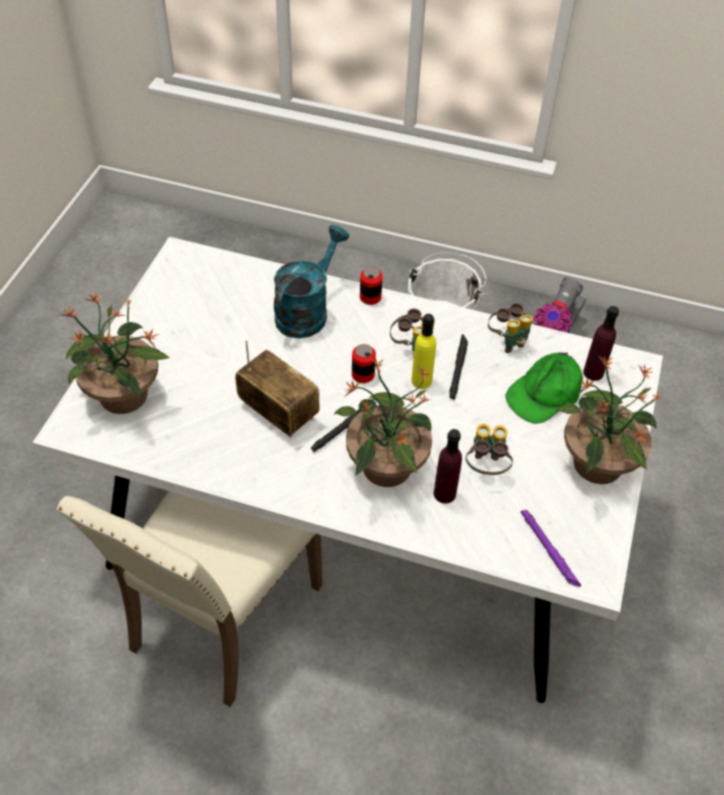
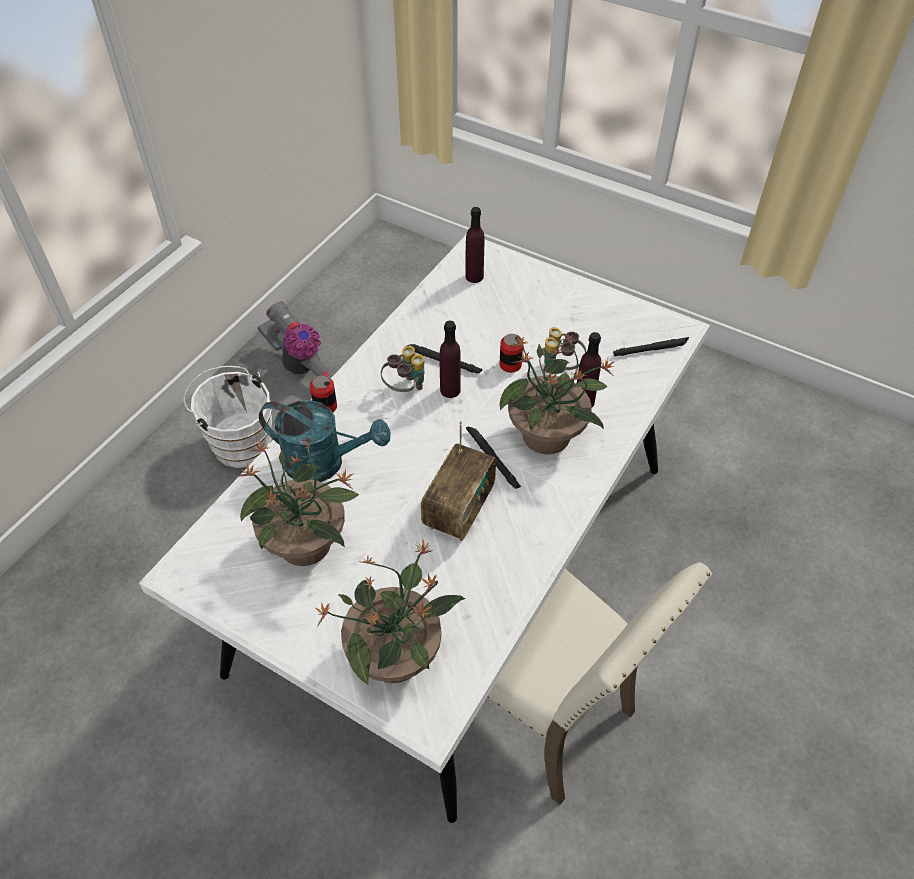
camera: 75 degrees left, 0 degrees up
radio [235,340,319,437] -> radio turned 150 degrees clockwise [421,421,496,541]
turquoise watering can [274,225,349,338] -> turquoise watering can turned 150 degrees clockwise [259,400,390,482]
can [352,344,376,383] -> can moved to [499,334,524,373]
yellow bottle [411,314,436,389] -> purple bottle [439,321,461,398]
binoculars [488,303,533,353] -> none
green cap [505,352,583,424] -> none
purple flashlight [520,510,581,587] -> black flashlight [613,337,689,356]
potted plant [556,356,661,484] -> potted plant moved to [238,439,359,566]

